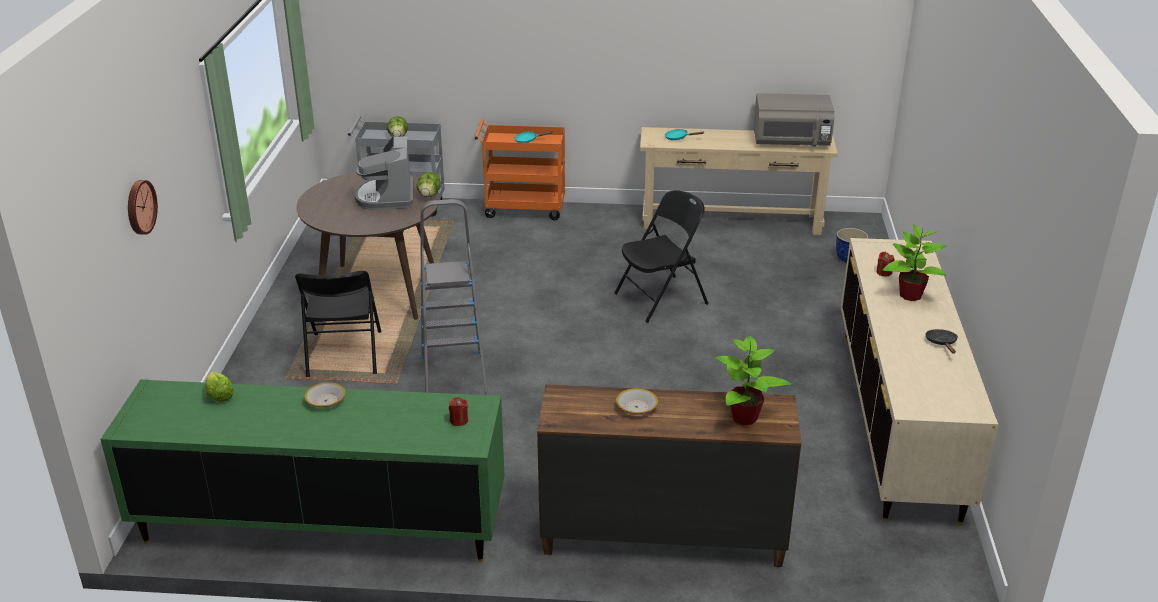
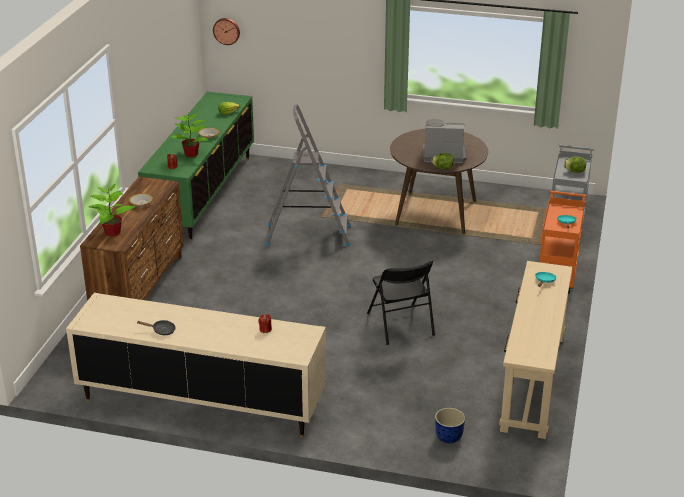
camera: 100 degrees right, 0 degrees up
wall clock [128,180,158,235] -> wall clock moved to [213,18,240,45]
black chair [295,271,382,377] -> none
grey microwave [754,93,834,147] -> none
potted plant [883,224,947,301] -> potted plant moved to [169,114,208,157]

